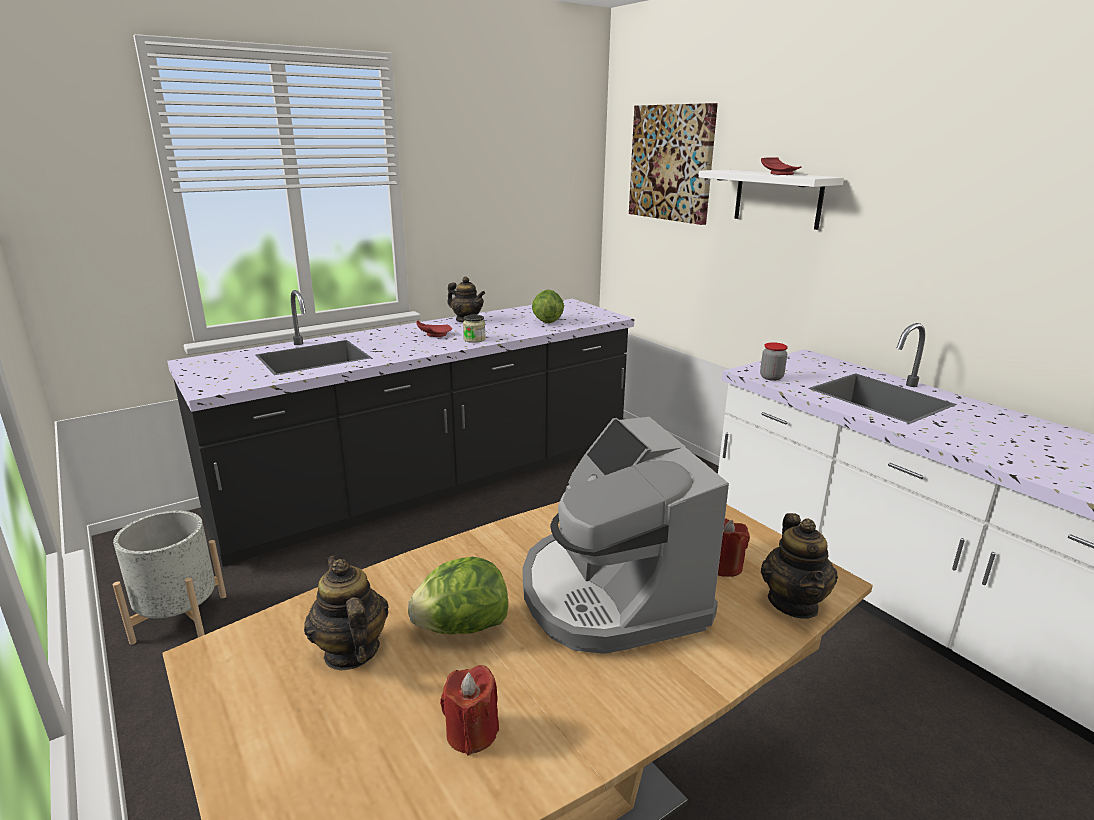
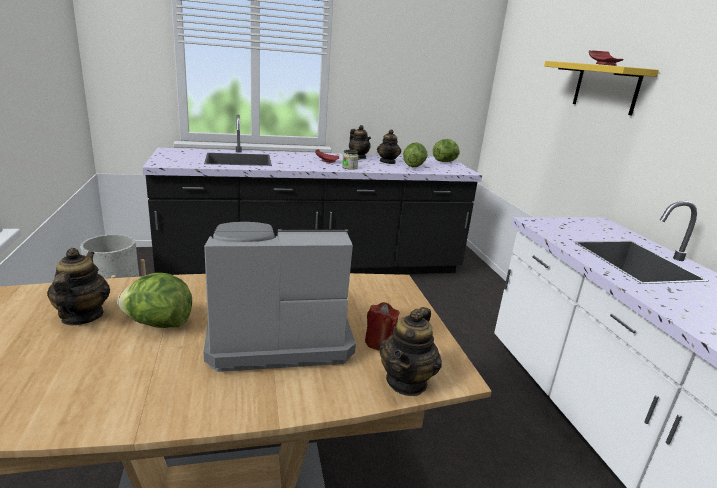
camera: 20 degrees right, 0 degrees up
red candle [440,665,499,756] -> none
coffee machine [523,417,729,654] -> coffee machine turned 75 degrees clockwise [203,222,356,372]
picture [629,103,718,225] -> none
white shelf [699,170,844,230] -> yellow shelf [544,61,659,115]
jar [760,342,788,381] -> none
none -> teapot [377,129,401,164]
none -> lettuce [433,139,460,162]

